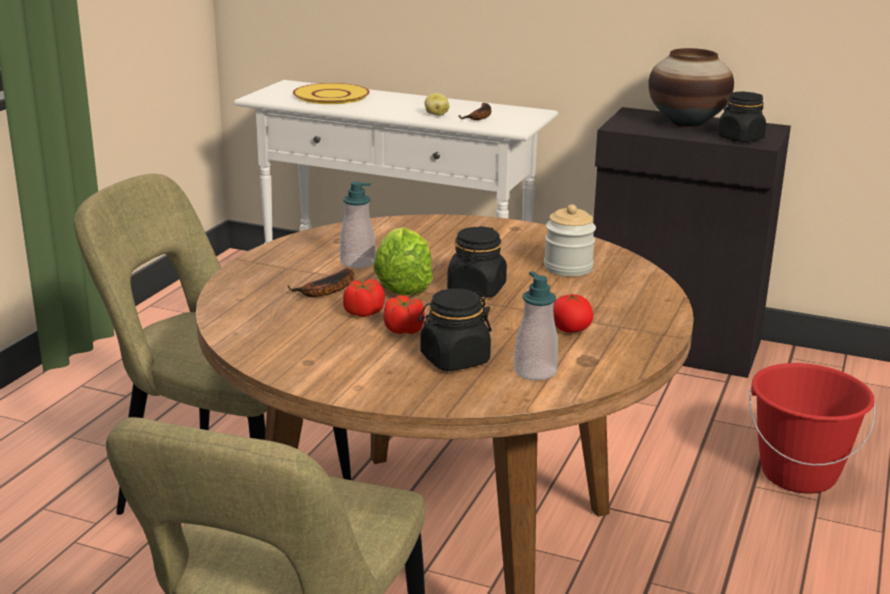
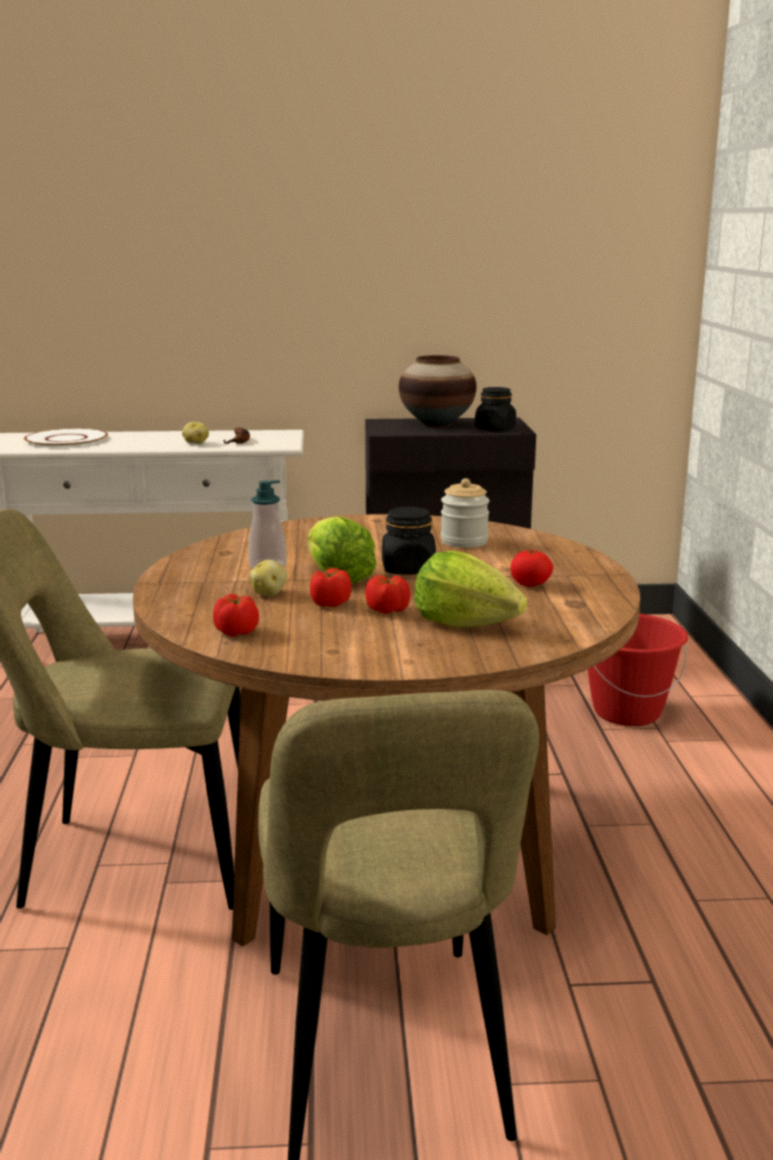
camera: 25 degrees left, 5 degrees down
banana [287,268,354,297] -> potato [249,560,287,596]
yellow plate [293,83,370,104] -> white plate [24,428,108,448]
black jar [418,288,492,371] -> lettuce [414,550,527,627]
soap dispenser [514,271,558,381] -> none
none -> tomato [213,594,259,637]

